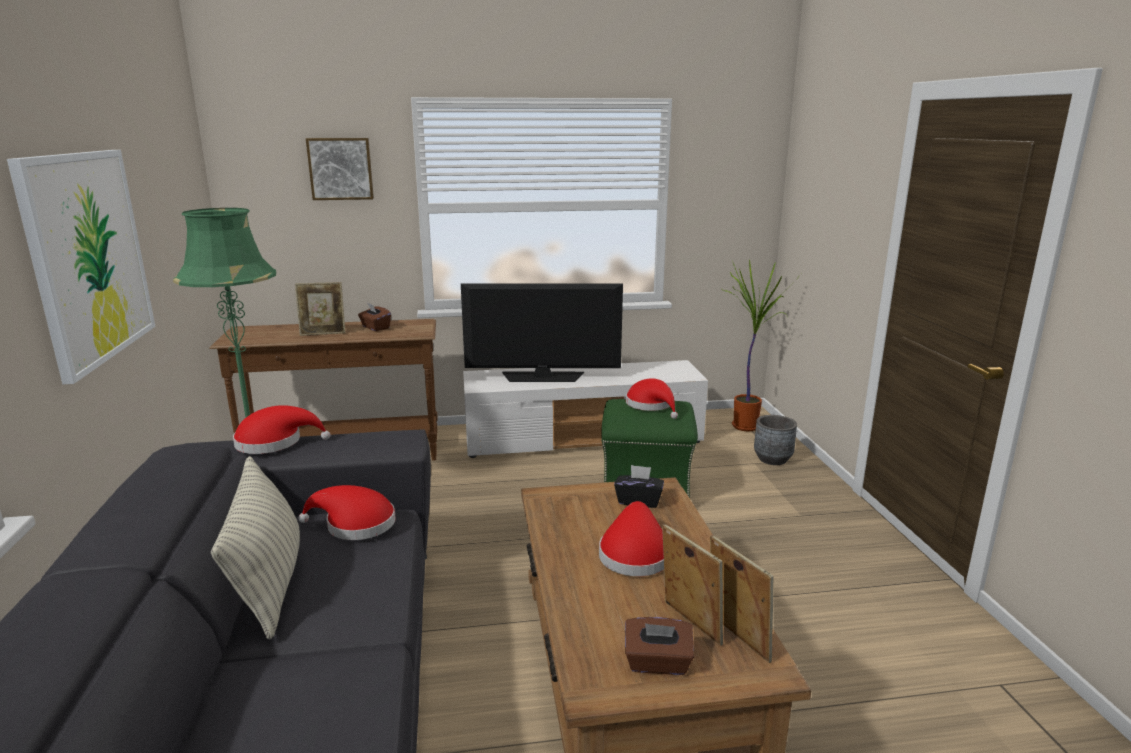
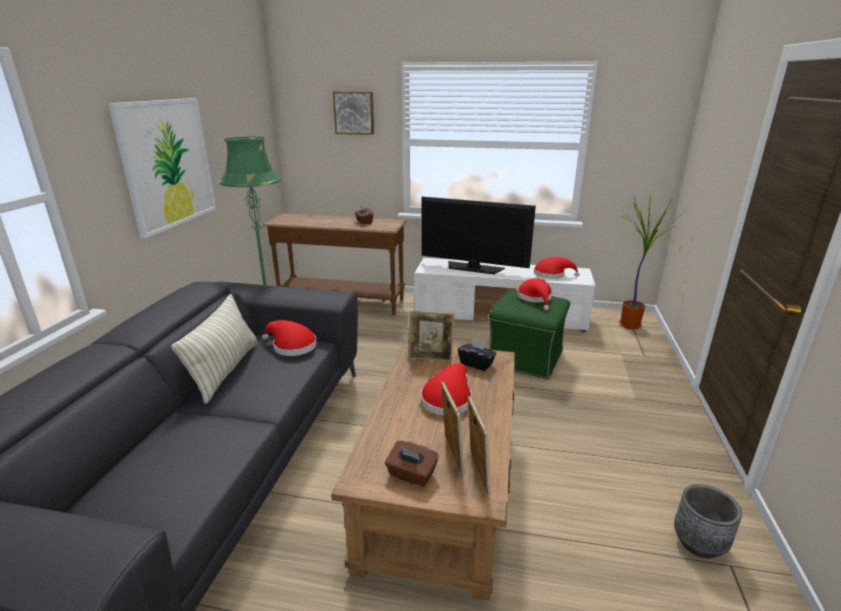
camera: 20 degrees right, 5 degrees up
red hat [233,405,330,454] -> red hat moved to [534,257,580,279]
picture frame [295,282,346,336] -> picture frame moved to [408,310,455,362]
grey planter [754,415,797,465] -> grey planter moved to [674,484,742,558]

